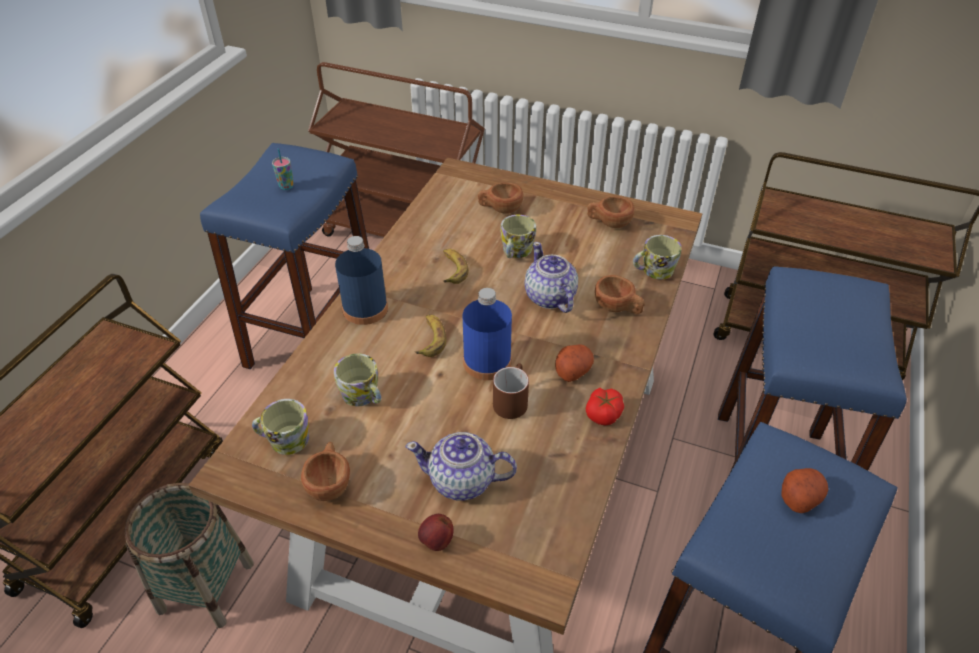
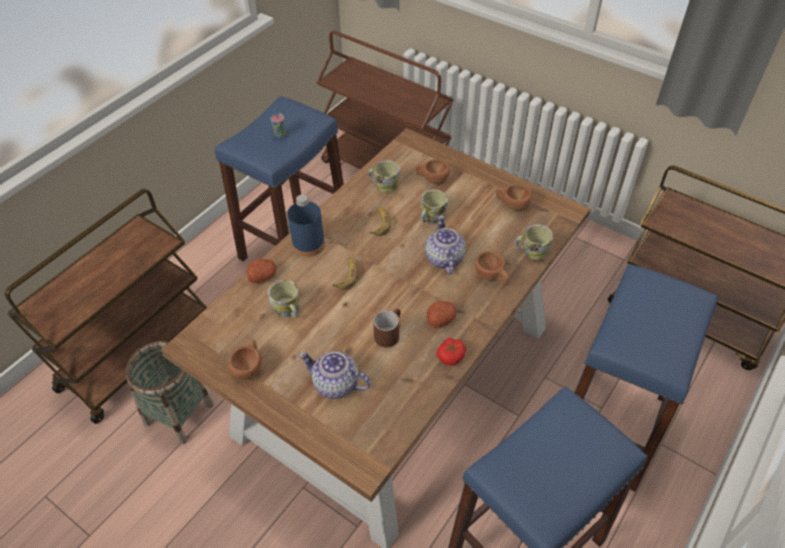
camera: 15 degrees right, 5 degrees up
mug [252,399,309,455] -> mug moved to [368,161,400,193]
apple [418,514,454,551] -> none
blue bottle [463,288,512,380] -> none
potato [781,468,828,513] -> potato moved to [246,259,276,283]

